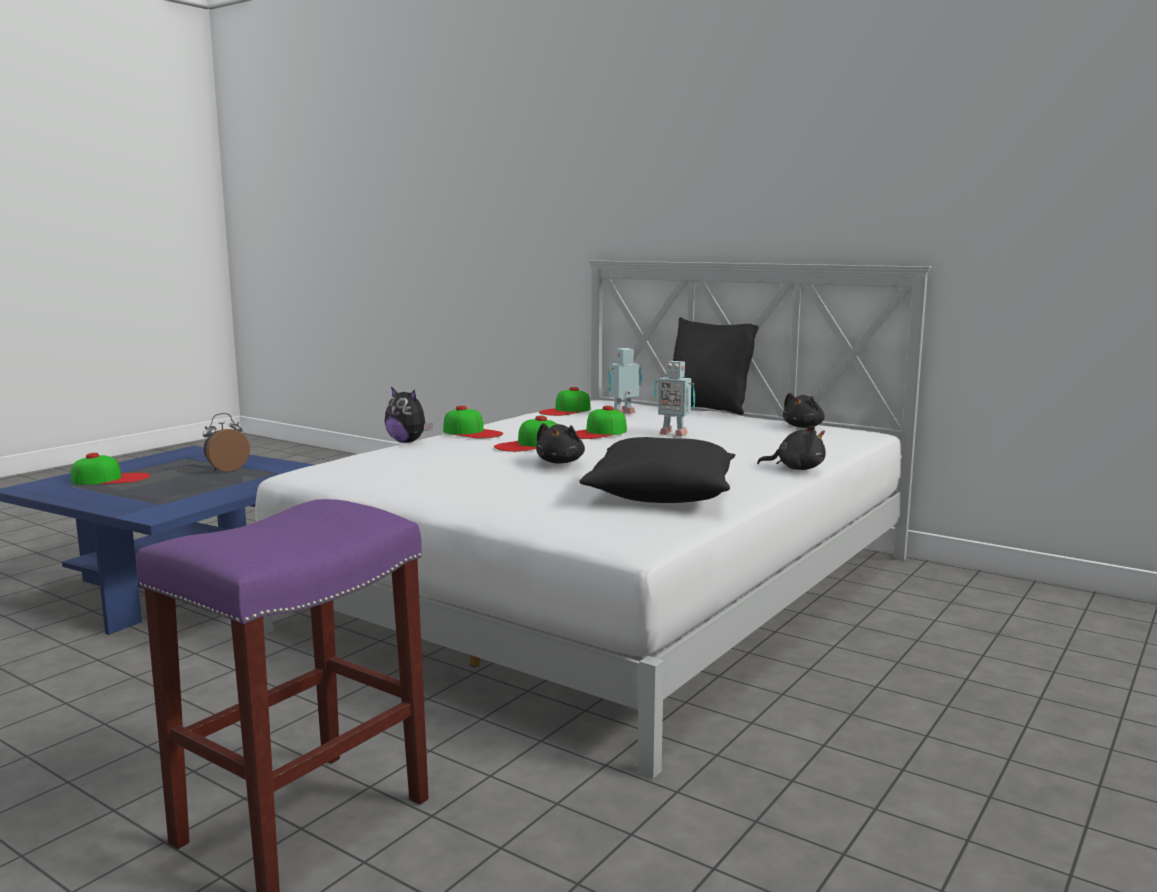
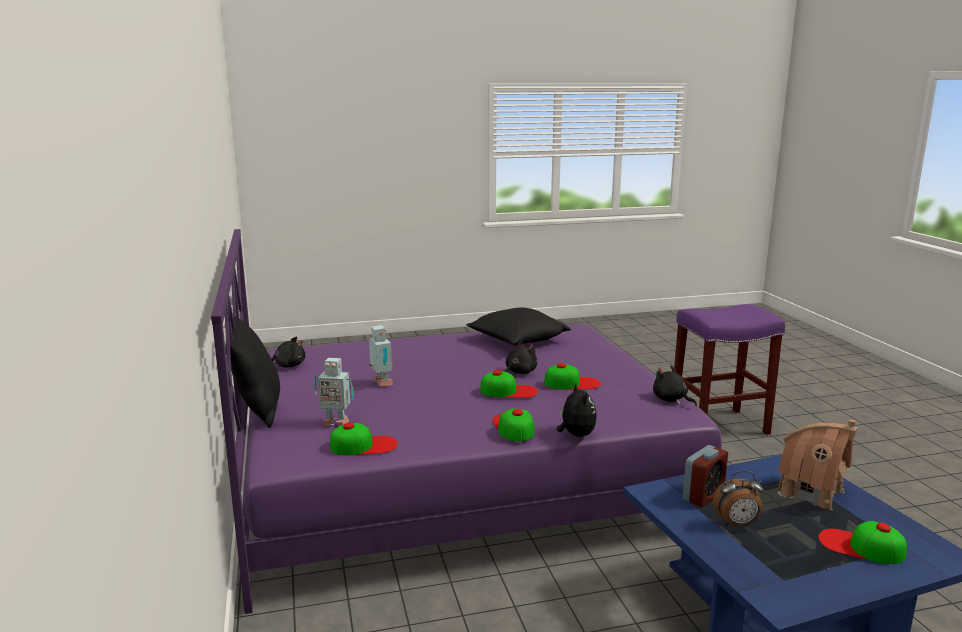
camera: 140 degrees left, 5 degrees up
white bed [255,260,931,778] -> purple bed [211,229,722,614]
cap [575,406,627,439] -> cap moved to [544,363,601,390]
black plush toy [757,426,826,470] -> black plush toy moved to [653,365,697,406]
none -> alarm clock [683,445,728,507]
none -> toy house [778,419,858,511]

